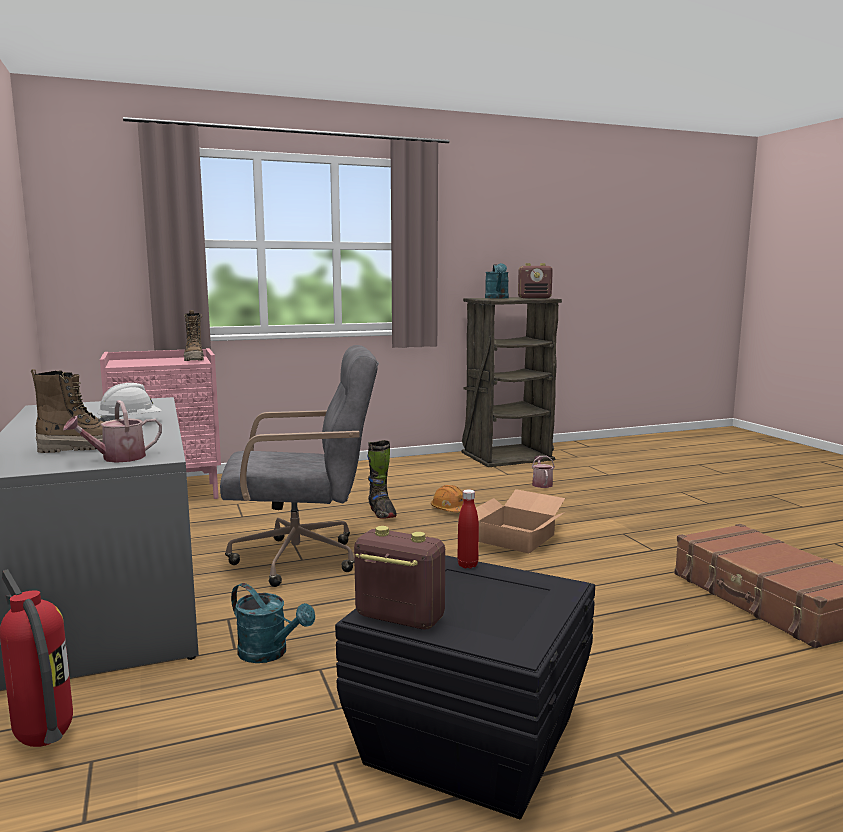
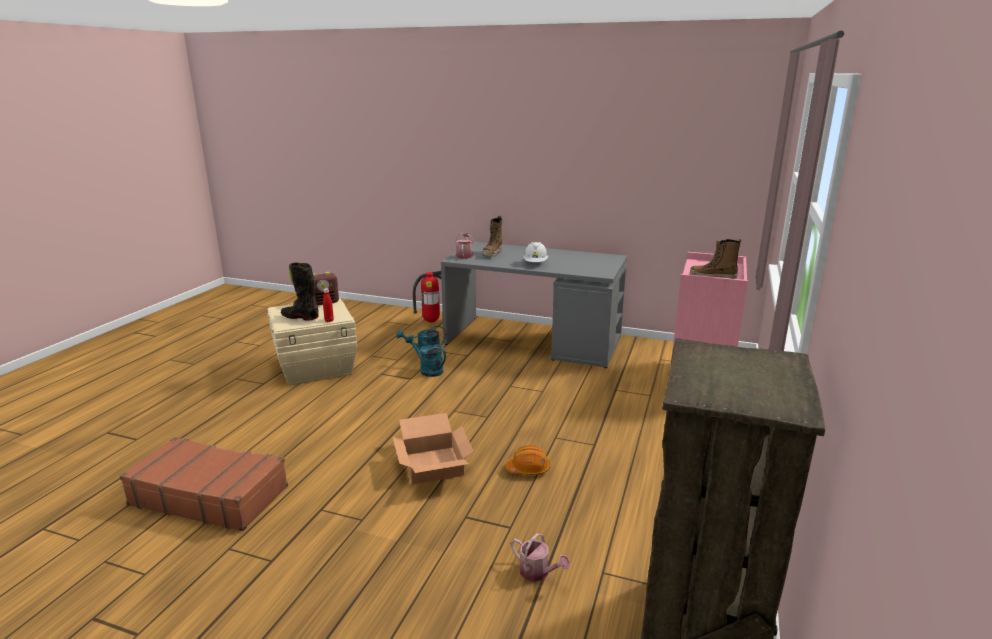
camera: 130 degrees right, 10 degrees up
grey office chair [220,345,379,587] -> none
black storage box [335,555,595,819] -> beige storage box [267,299,357,385]
black boot [367,440,397,519] -> black boot moved to [281,262,319,321]
turquoise watering can [485,263,509,298] -> turquoise watering can moved to [405,335,446,377]
radio [518,263,553,299] -> none

